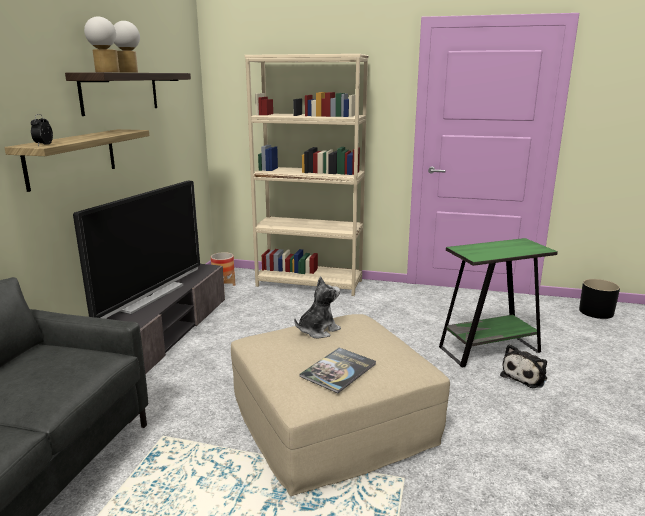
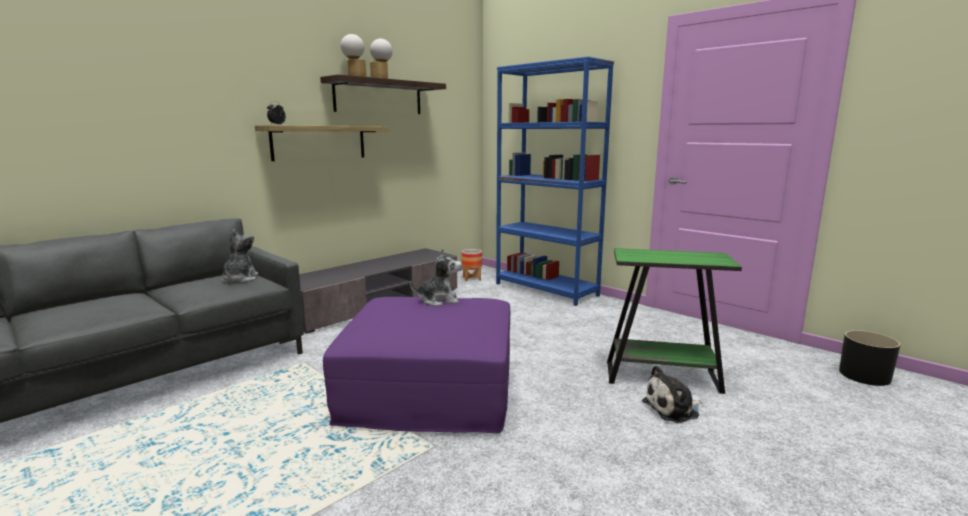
camera: 30 degrees right, 5 degrees down
television [73,180,200,319] -> none
beige ottoman [231,314,450,496] -> purple ottoman [323,297,510,433]
beige bookcase [245,54,369,296] -> blue bookcase [496,56,614,306]
book [299,348,376,393] -> none
none -> plush toy [222,229,258,283]

